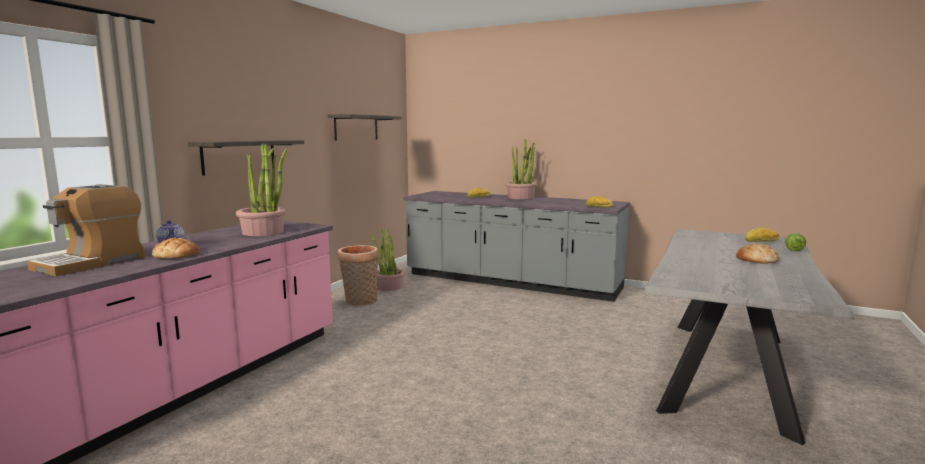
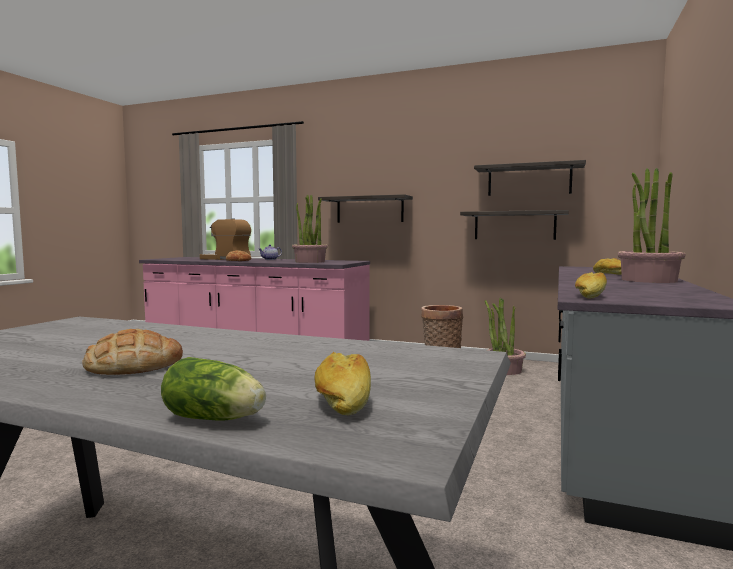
camera: 85 degrees right, 5 degrees down
none -> shelf [460,210,569,240]

